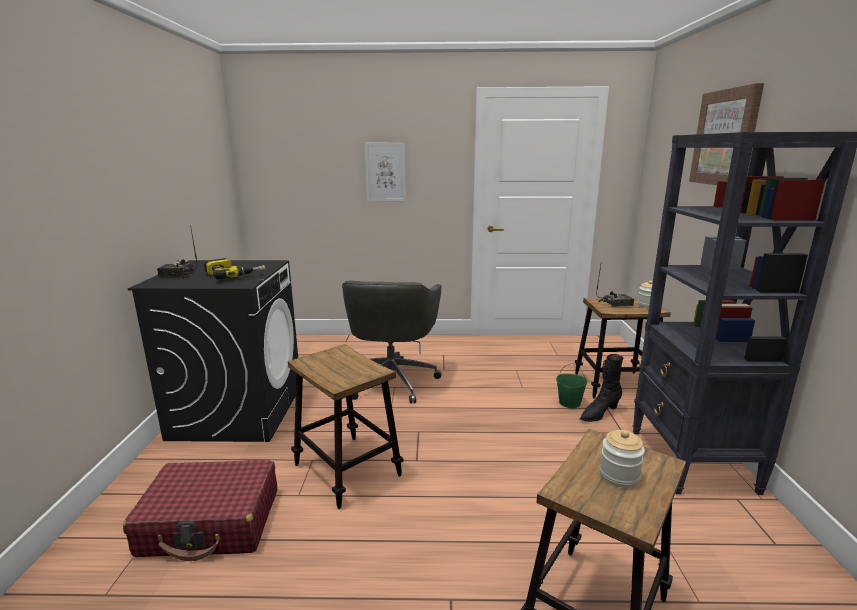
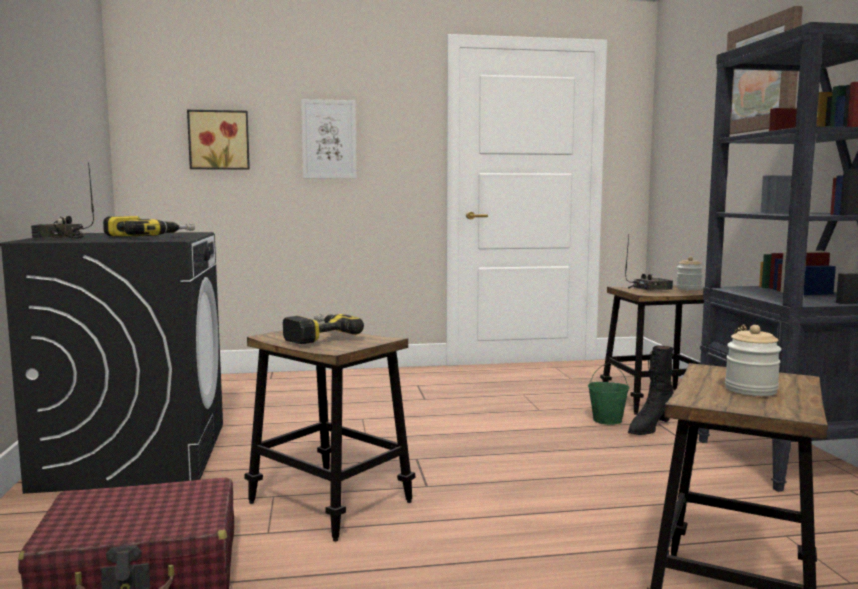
camera: 10 degrees left, 10 degrees down
grey office chair [342,281,442,403] -> none
none -> picture [187,110,250,170]
none -> power drill [283,314,364,344]

